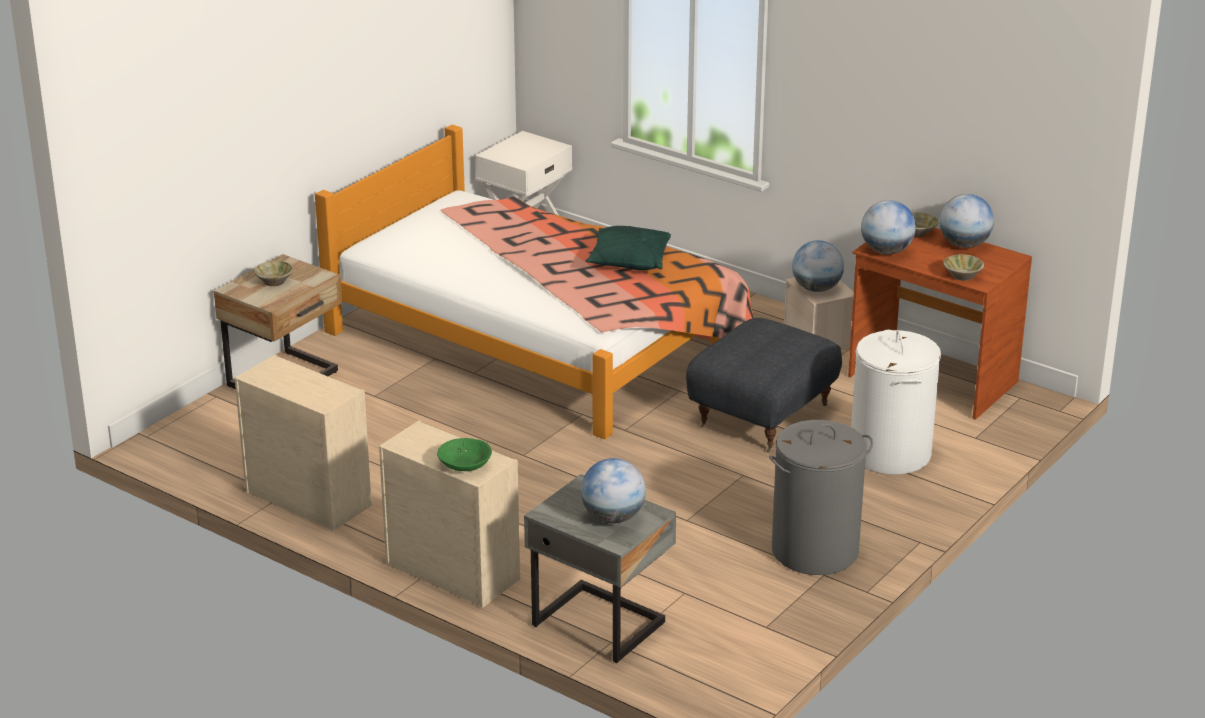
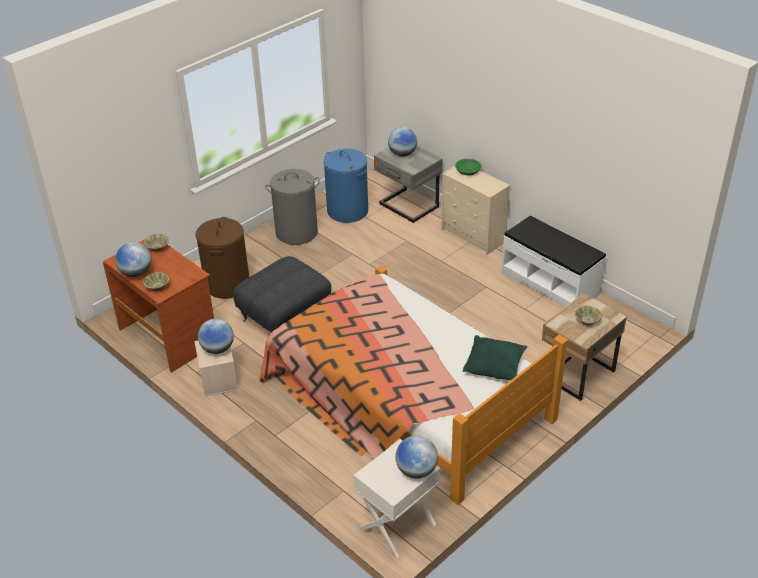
camera: 170 degrees left, 10 degrees up
beige dresser [235,355,372,531] -> white bench [501,215,606,308]
green pillow [586,226,671,270] -> green pillow moved to [463,335,527,380]
white laundry basket [851,330,941,475] -> brown laundry basket [196,217,249,299]
globe [861,200,916,254] -> globe moved to [396,435,438,479]
none -> blue laundry basket [324,149,368,223]

